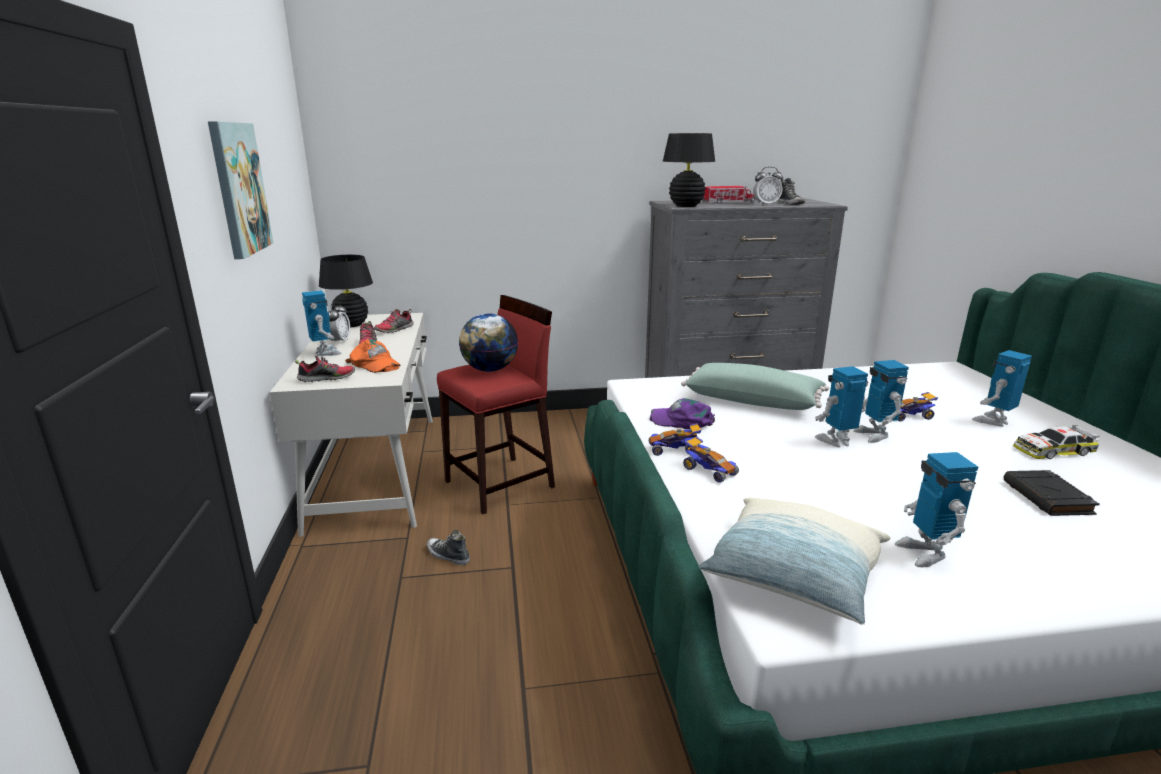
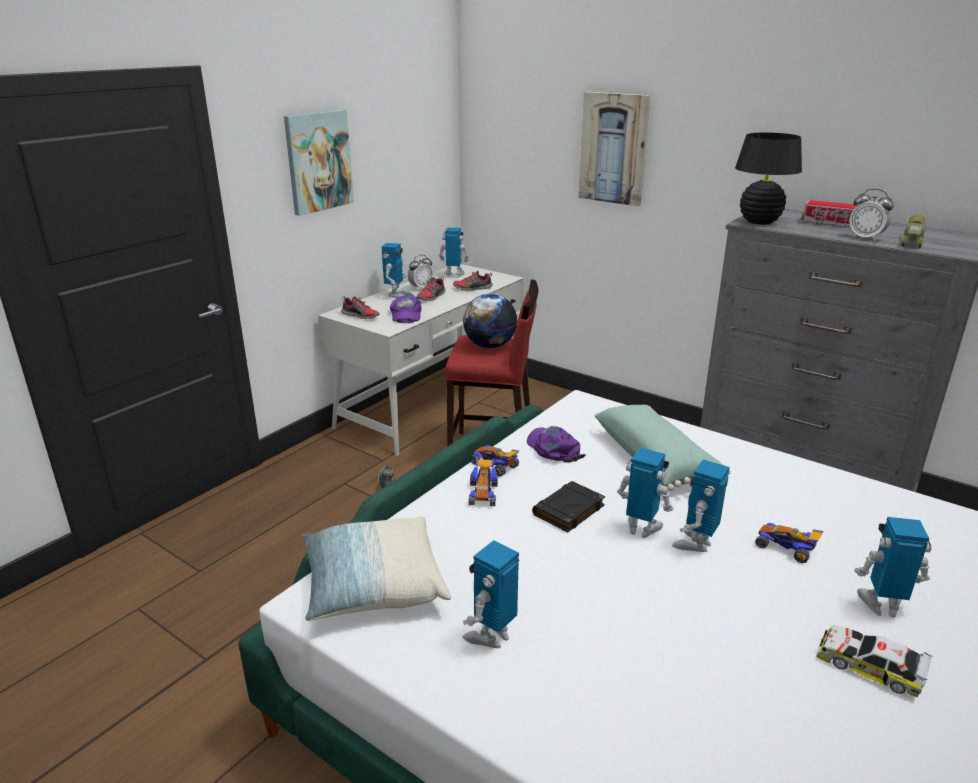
camera: 45 degrees right, 5 degrees up
black table lamp [319,255,373,327] -> toy robot [439,228,469,278]
orange cap [345,339,401,373] -> purple cap [390,292,421,323]
shoe [778,178,805,205] -> toy truck [901,214,927,248]
black book [1003,470,1100,516] -> black book moved to [532,481,605,532]
none -> picture [578,92,650,206]

